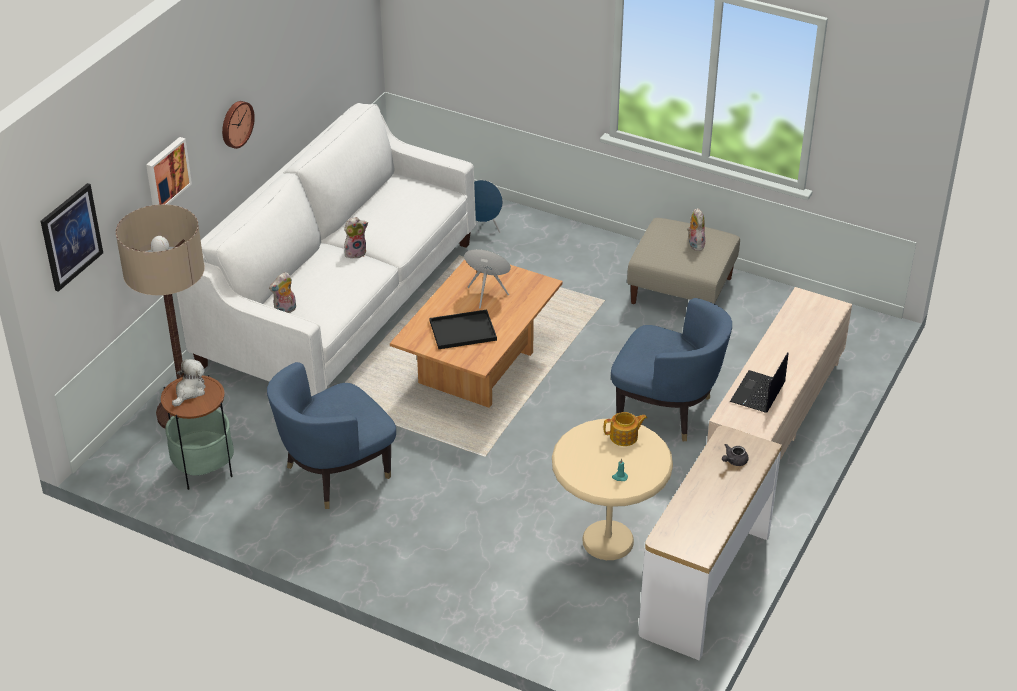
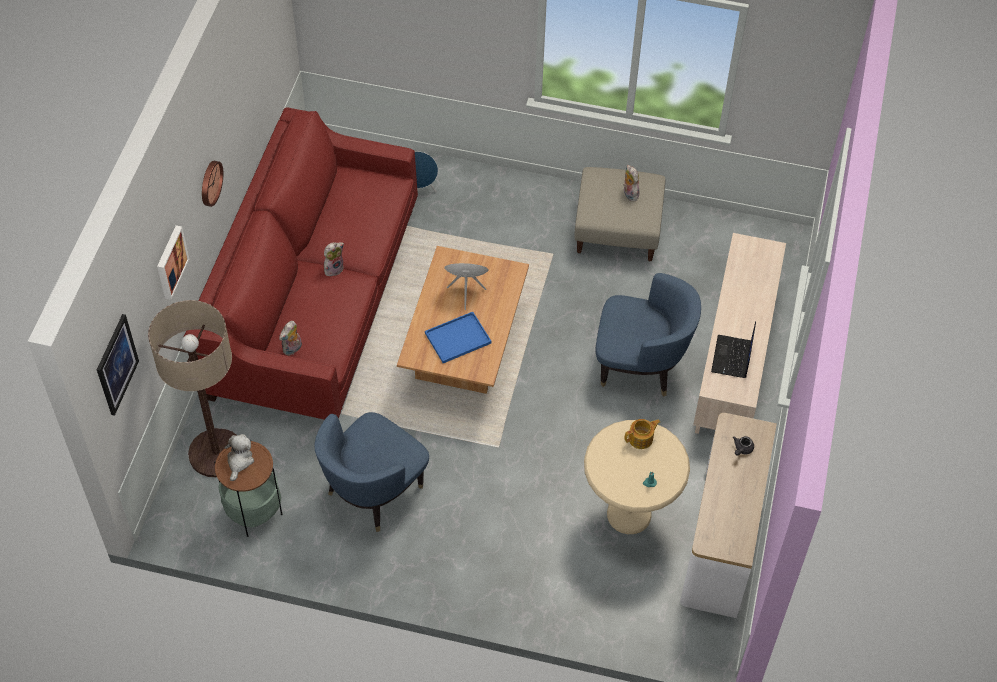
camera: 15 degrees left, 15 degrees up
white sofa [176,103,476,397] -> red sofa [184,107,418,420]
black tray [430,310,497,349] -> blue tray [425,312,492,363]

